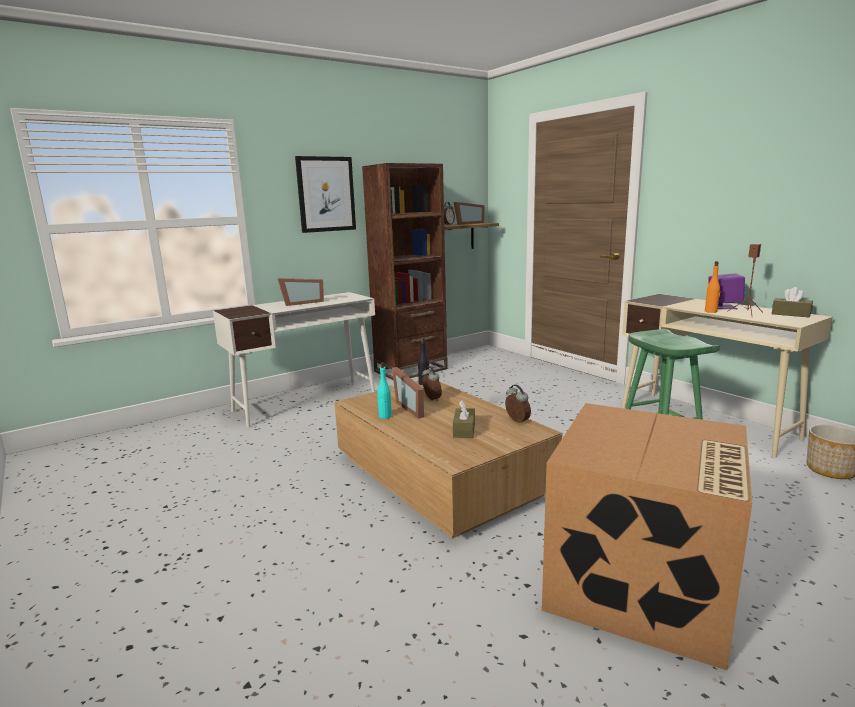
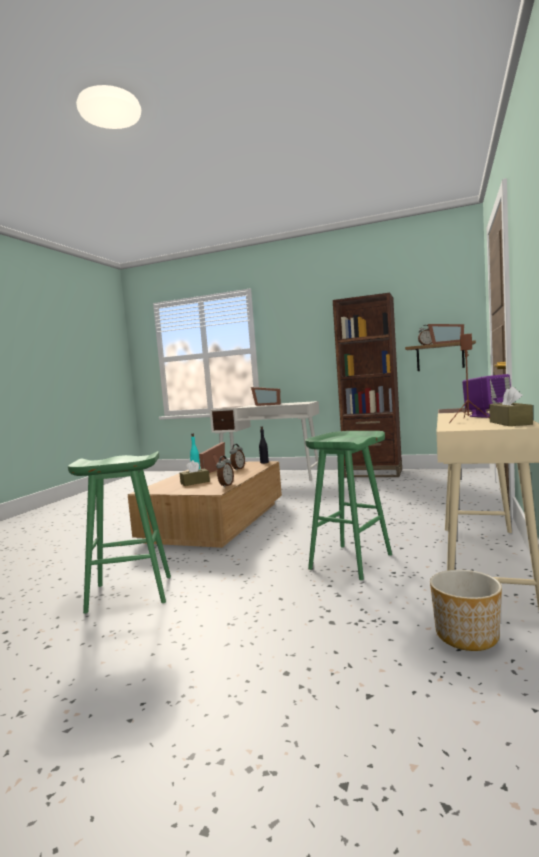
camera: 55 degrees right, 10 degrees down
picture [295,156,356,233] -> none
cardboard box [542,403,752,670] -> green stool [68,451,171,614]
orange bottle [705,261,720,313] -> none

